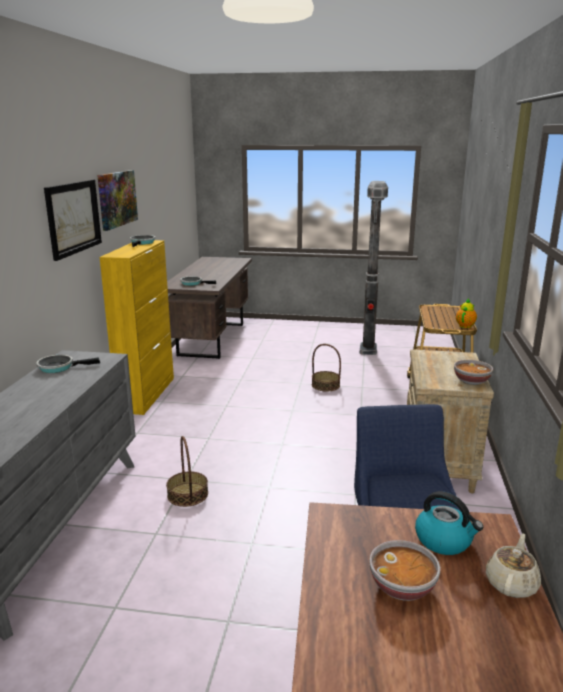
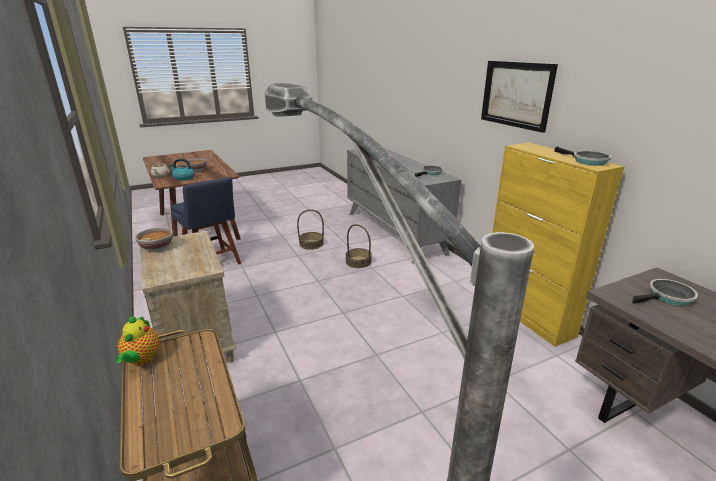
camera: 145 degrees right, 5 degrees up
picture [97,170,138,231] -> none
basket [312,344,341,392] -> basket moved to [297,209,324,250]

